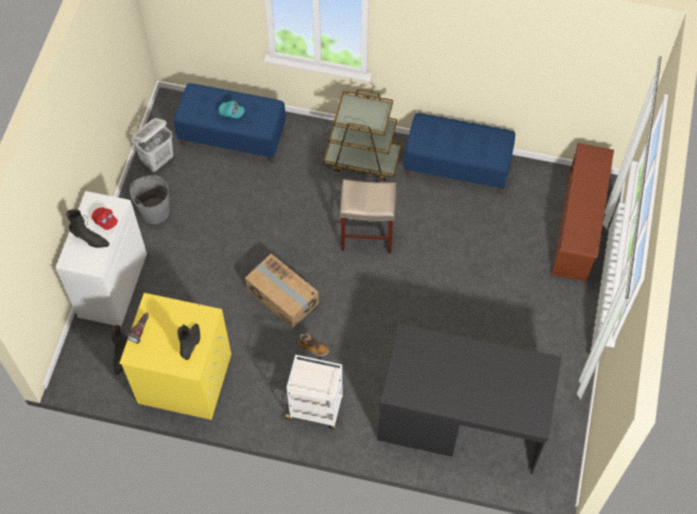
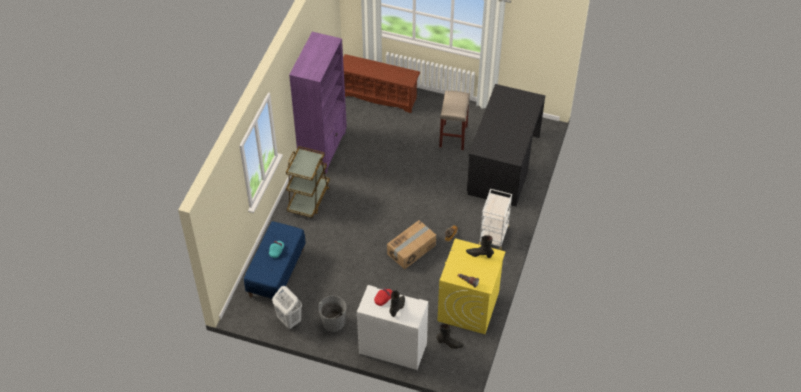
camera: 85 degrees left, 10 degrees down
beige stool [340,179,397,254] -> beige stool moved to [439,91,470,150]
blue bench [404,113,515,194] -> purple bookcase [289,32,347,174]

